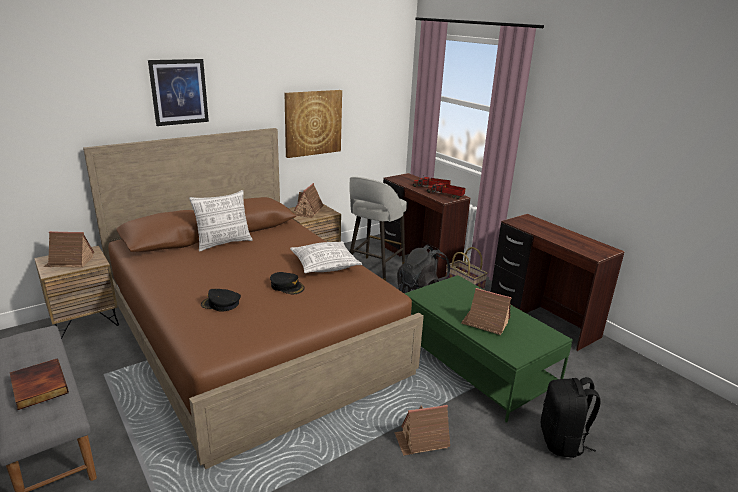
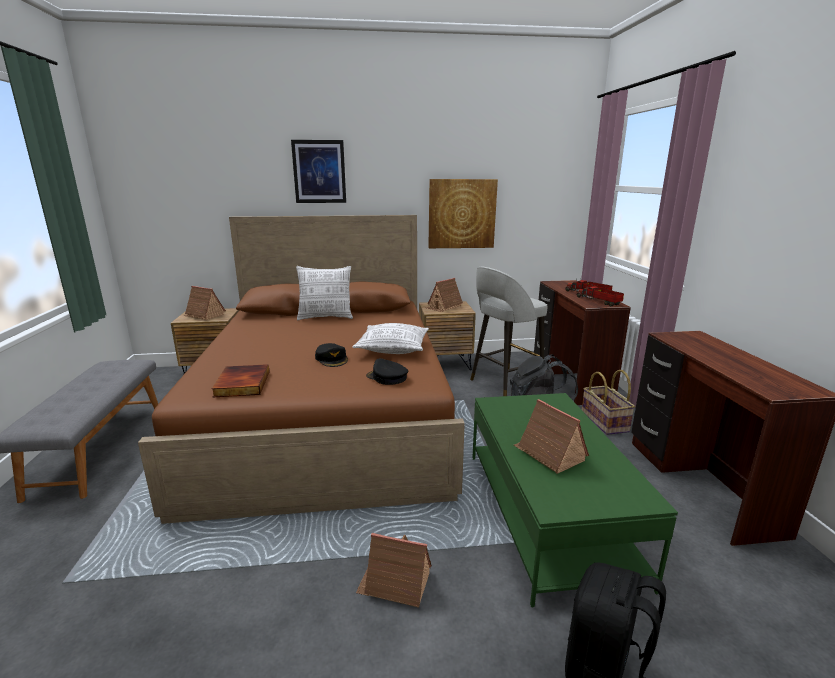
camera: 30 degrees right, 5 degrees down
book [10,359,69,410] -> book moved to [212,364,270,397]
black cap [201,289,241,312] -> black cap moved to [366,358,408,385]

